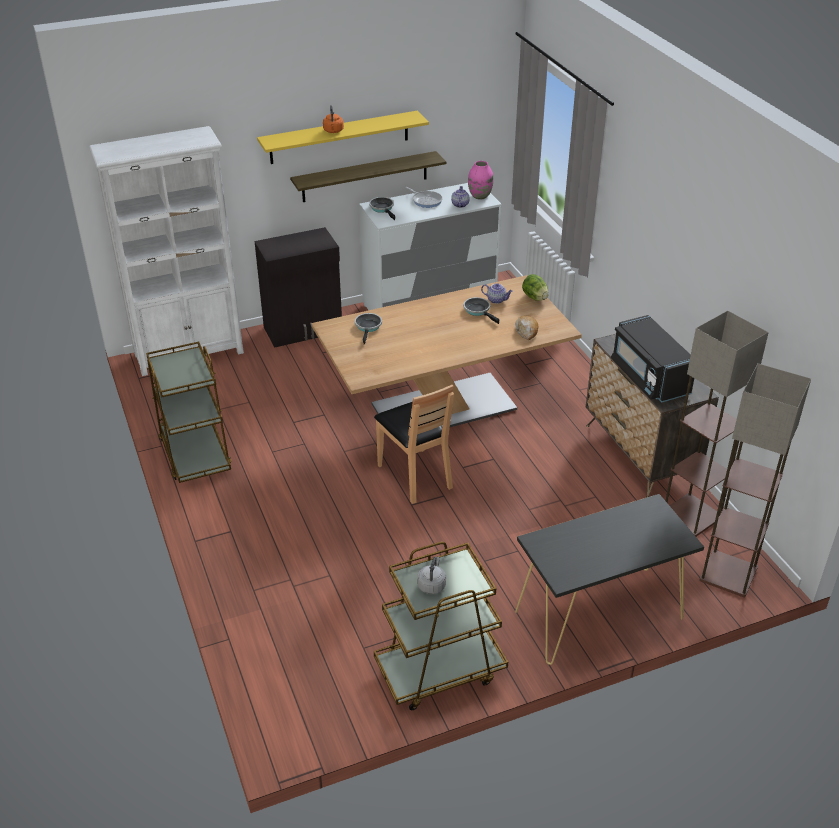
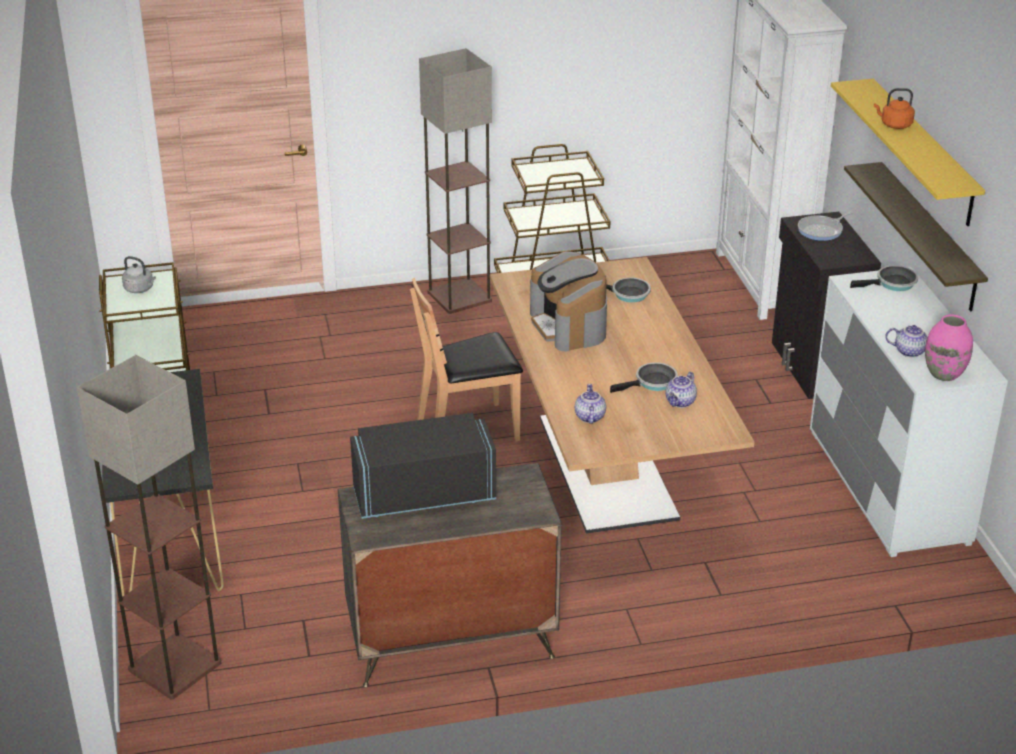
camera: 100 degrees right, 5 degrees down
frying pan [405,187,443,208] -> frying pan moved to [798,212,853,241]
bread [515,315,538,340] -> teapot [575,384,606,424]
lettuce [522,274,549,301] -> none
floor lamp [665,311,769,537] -> floor lamp moved to [419,48,492,314]
none -> coffee machine [530,251,607,352]

